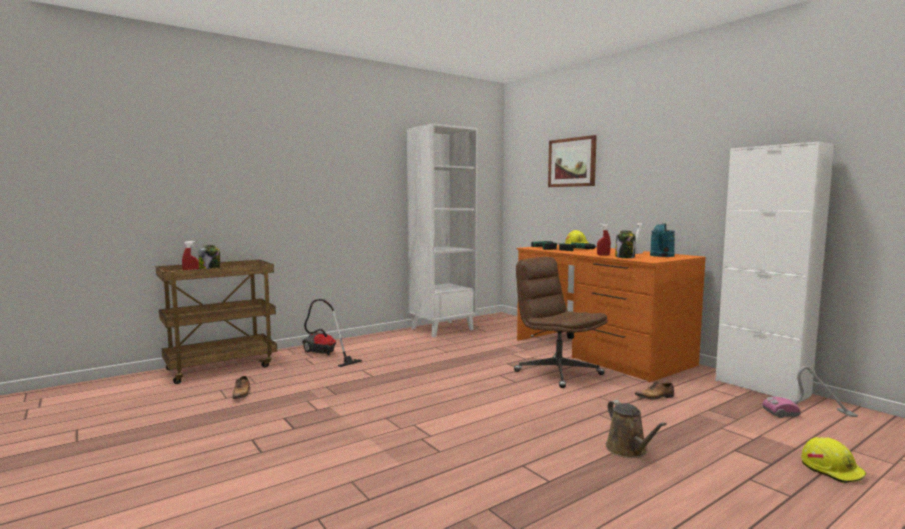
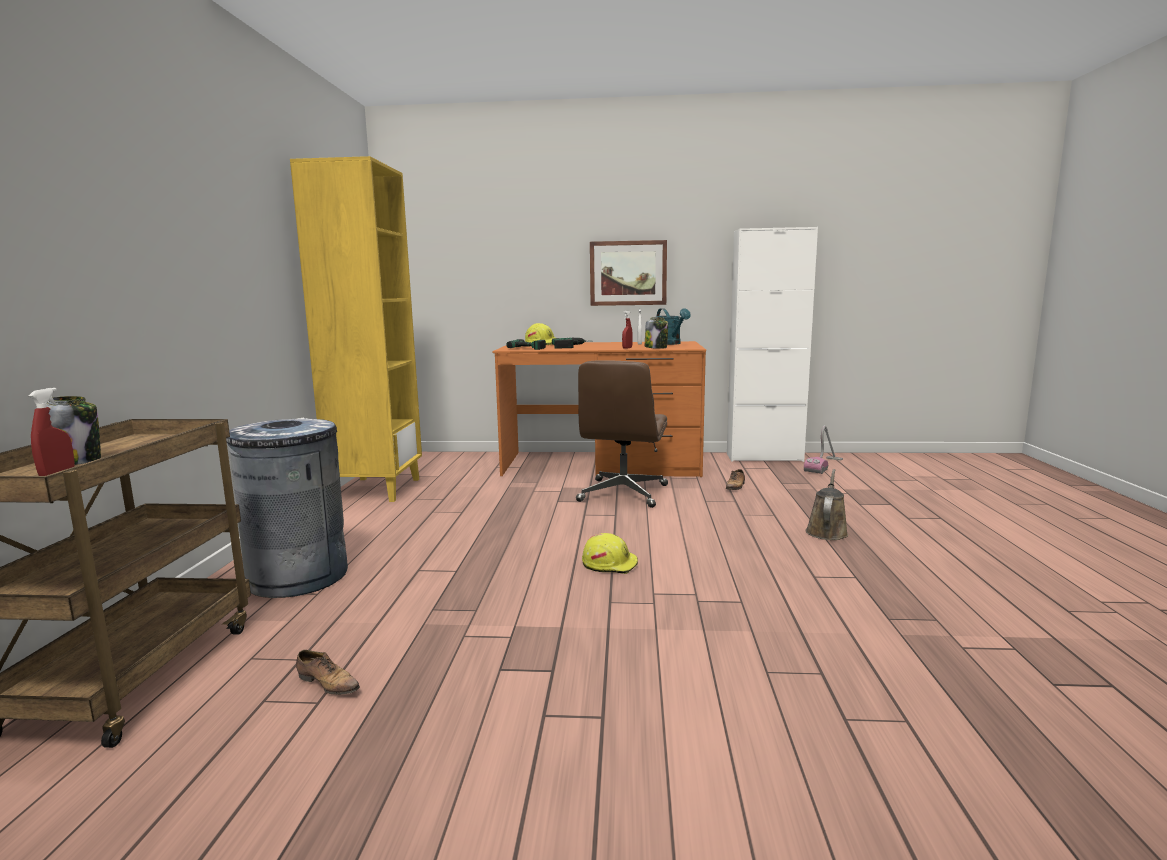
camera: 50 degrees left, 5 degrees up
vacuum cleaner [302,299,362,367] -> grey trash can [226,417,348,598]
white bookcase [407,123,477,337] -> yellow bookcase [290,156,422,502]
brown office chair [514,257,608,388] -> brown office chair turned 75 degrees counterclockwise [576,360,668,508]
picture [548,135,597,187] -> picture moved to [590,240,667,306]
brown watering can [606,400,667,458] -> brown watering can turned 90 degrees counterclockwise [805,469,848,540]
yellow hard hat [801,436,866,483] -> yellow hard hat moved to [582,533,638,574]

